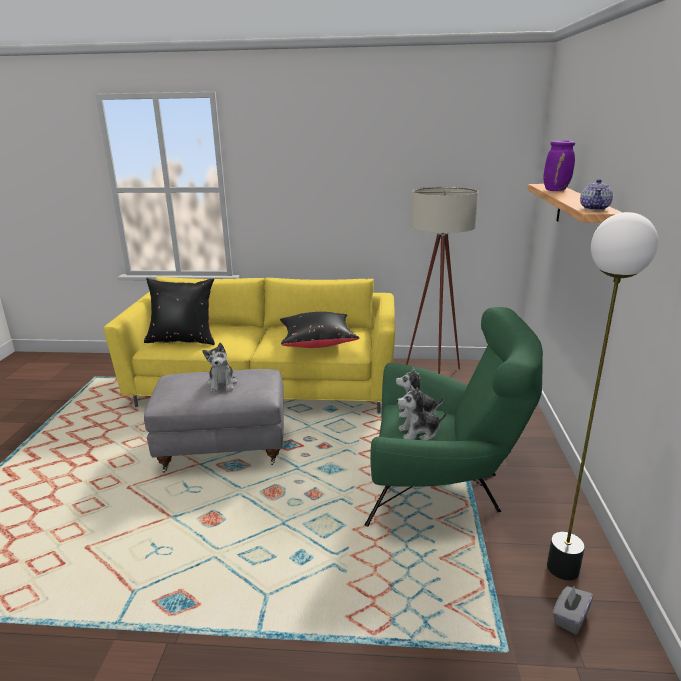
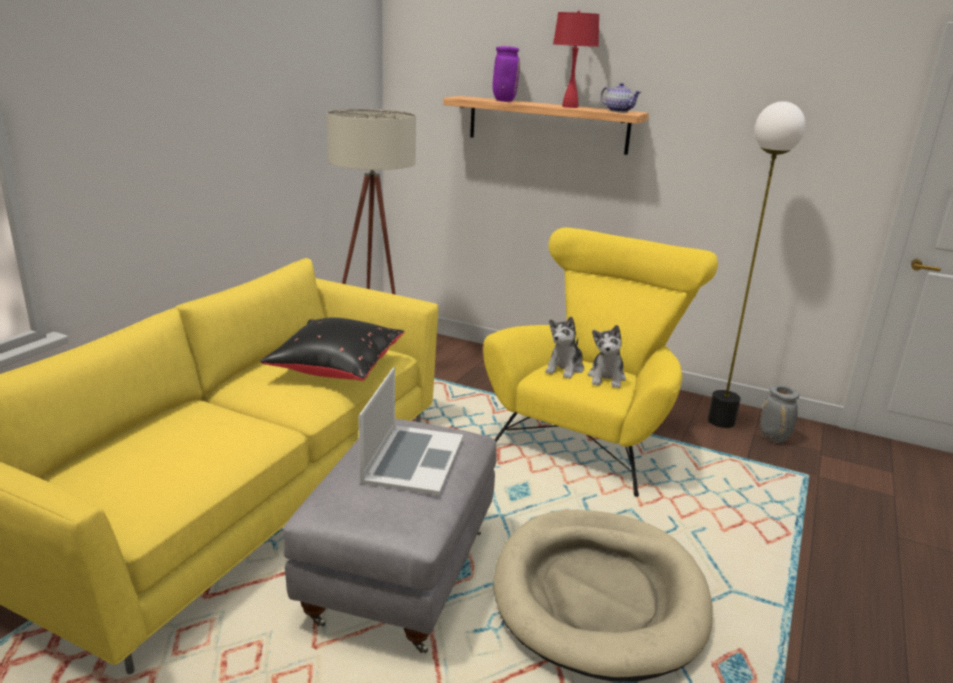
camera: 70 degrees left, 0 degrees up
black pillow [144,278,215,345] -> none
plush toy [202,342,237,392] -> laptop [358,367,463,495]
green armchair [365,307,543,526] -> yellow armchair [483,228,718,497]
grey tissue box [553,586,593,634] -> grey vase [760,385,799,443]
none -> beige dog bed [493,510,713,682]
none -> red table lamp [553,10,600,108]

